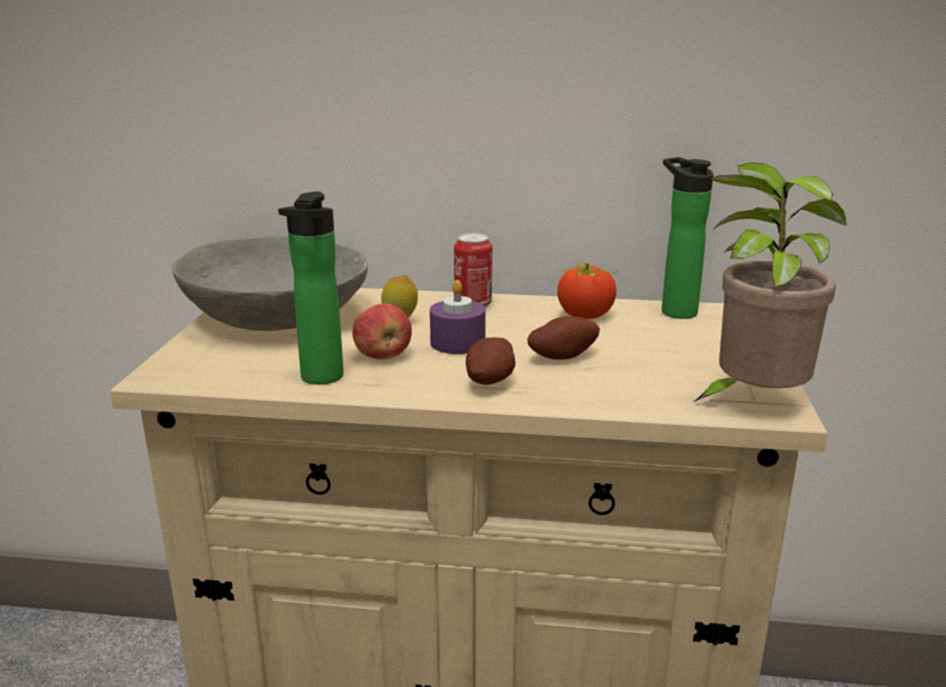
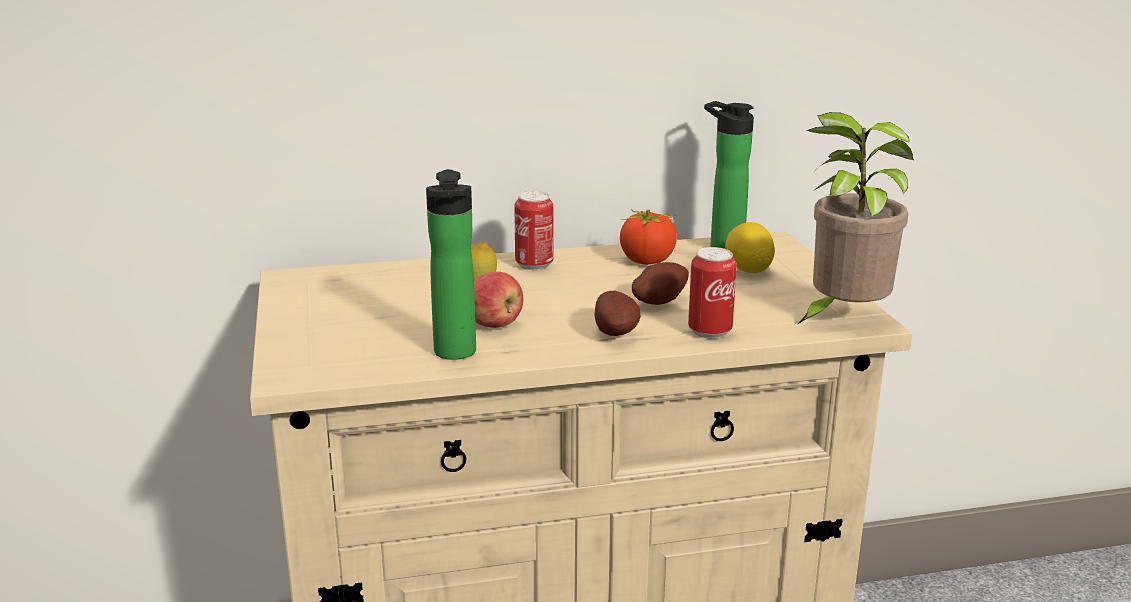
camera: 20 degrees left, 0 degrees up
grey bowl [172,236,368,331] -> none
purple candle [430,280,486,354] -> none
none -> can [688,247,737,339]
none -> lemon [725,222,775,273]

